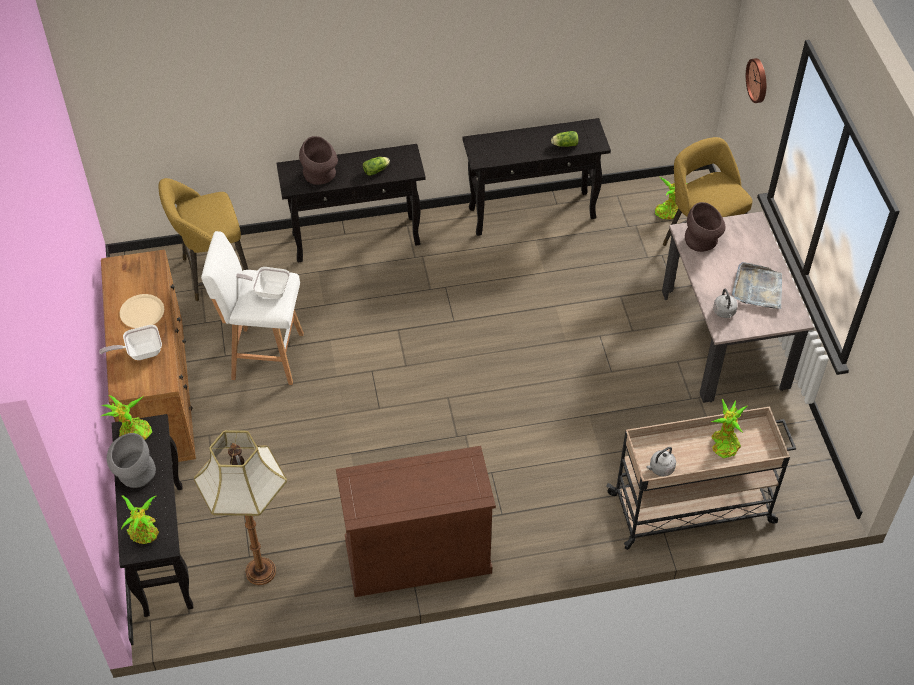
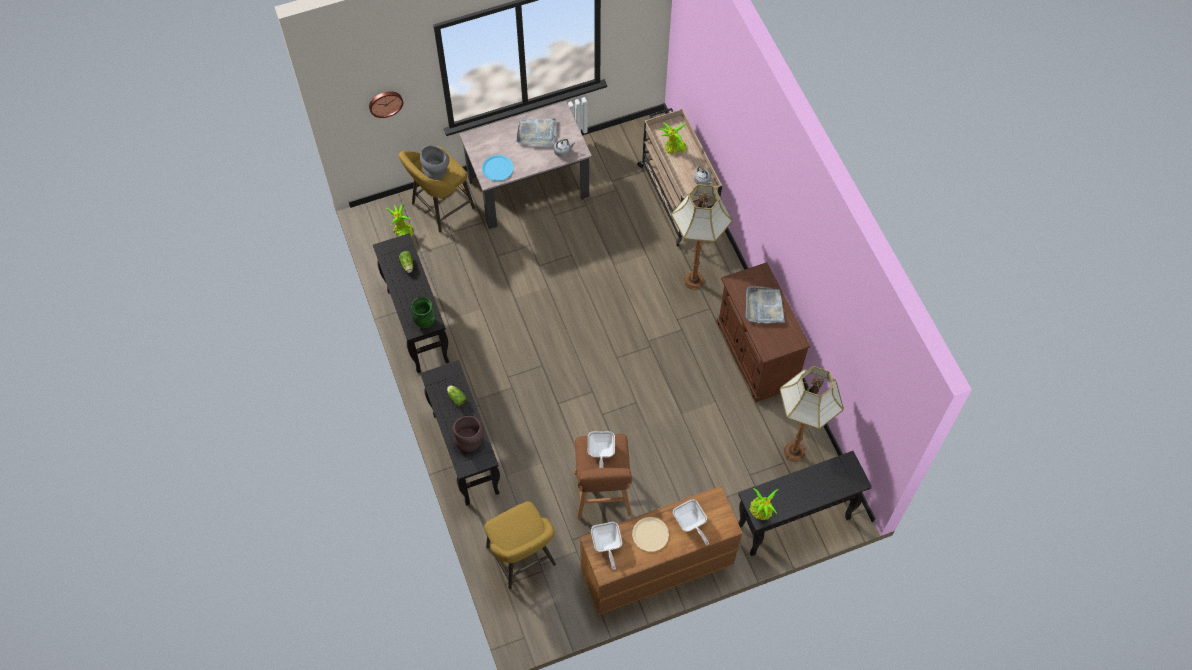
camera: 100 degrees left, 10 degrees up
grey vase [107,433,156,488] -> grey vase moved to [420,146,449,180]
potted plant [121,495,159,544] -> none
white stool [201,231,304,385] -> brown stool [574,434,632,519]
brown vase [685,202,725,252] -> blue plate [482,155,514,181]
none -> green vase [411,297,436,328]
none -> frying pan [591,522,622,570]
none -> floor lamp [671,184,733,290]
none -> grey tray [746,286,785,323]

